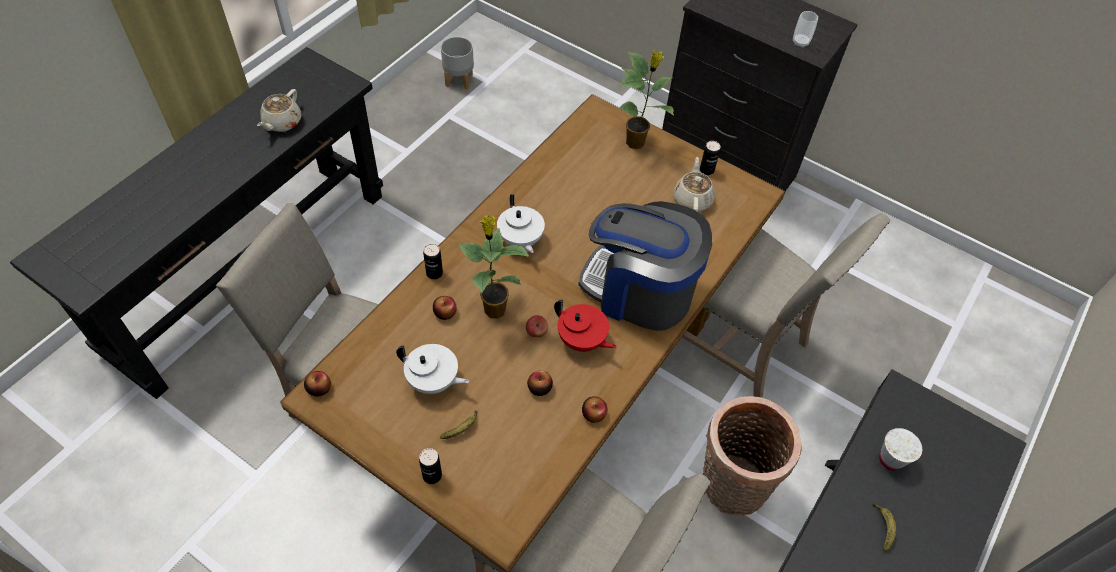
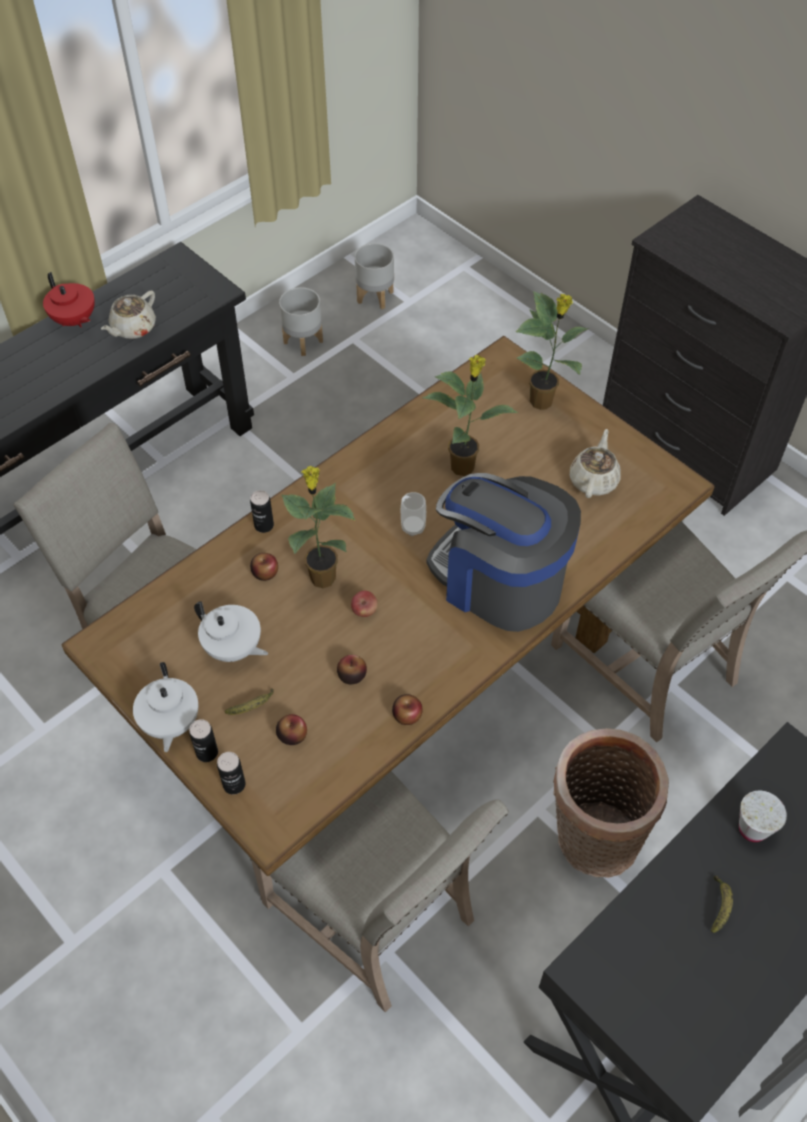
camera: 15 degrees right, 0 degrees up
apple [304,371,331,396] -> apple moved to [276,714,307,745]
white teapot [497,194,545,253] -> white teapot moved to [133,662,198,752]
red teapot [554,300,617,352] -> red teapot moved to [43,272,95,327]
can [700,141,721,175] -> can moved to [217,752,245,794]
cup [793,11,818,48] -> cup moved to [401,492,426,536]
none -> grey planter [279,287,323,356]
none -> potted plant [422,355,519,476]

